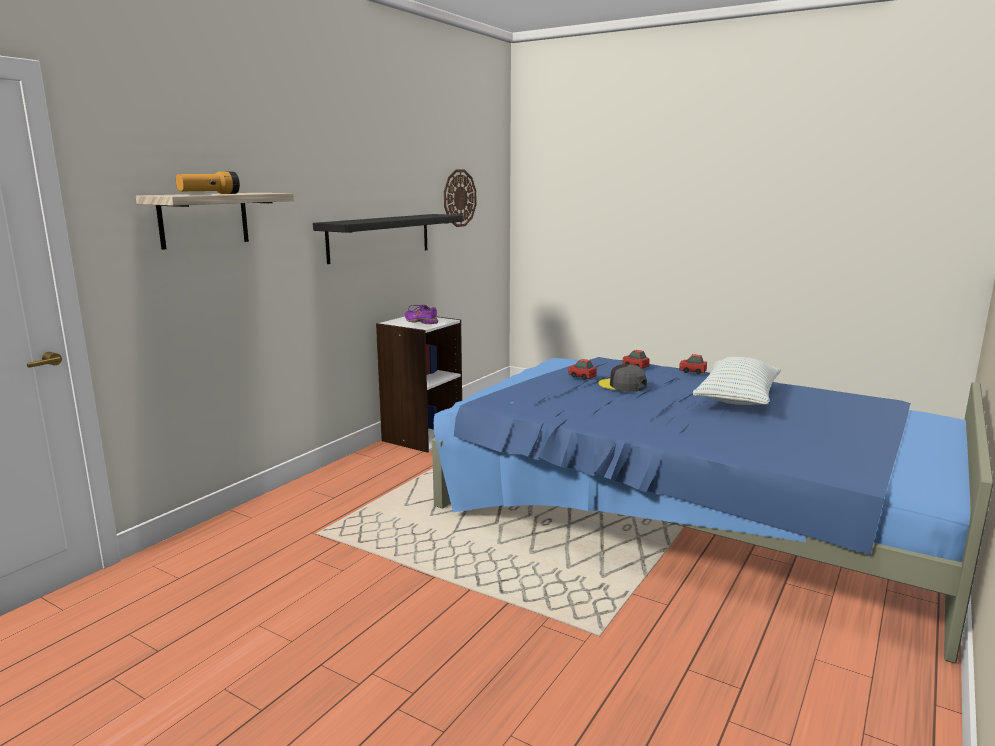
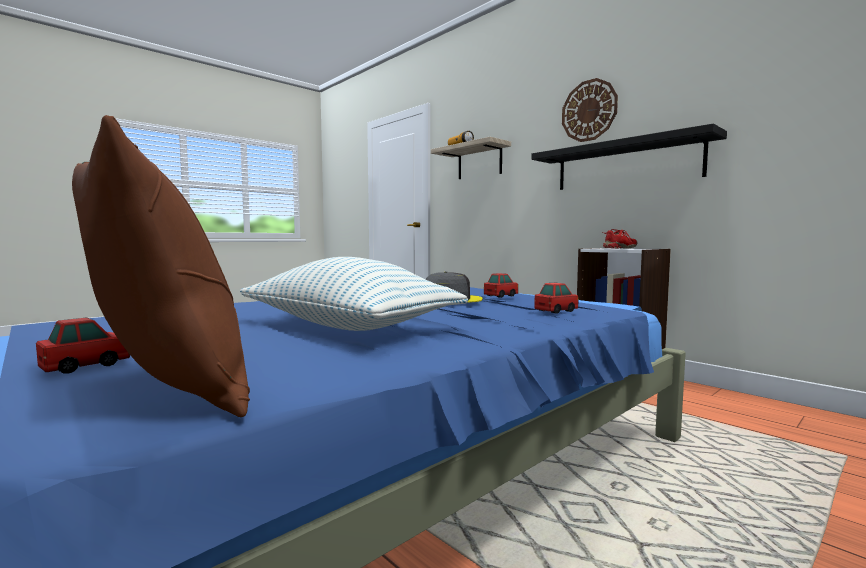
camera: 105 degrees right, 10 degrees down
purple shoe [405,305,438,324] -> red shoe [603,229,638,249]
wall clock [444,170,476,227] -> wall clock moved to [562,78,618,142]
toy car [679,354,707,374] -> toy car moved to [36,317,130,374]
none -> brown pillow [72,115,250,417]

